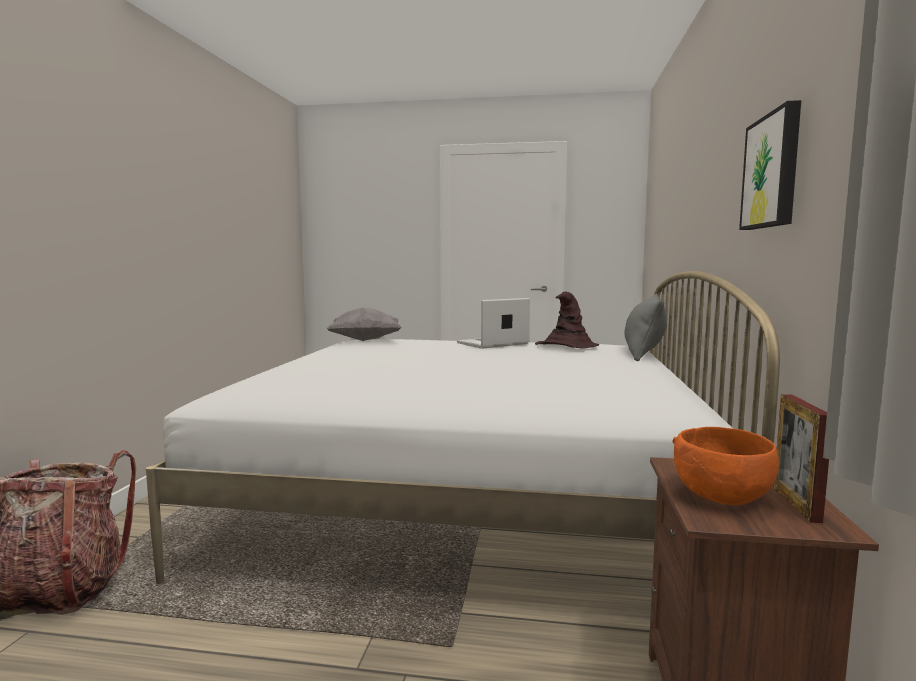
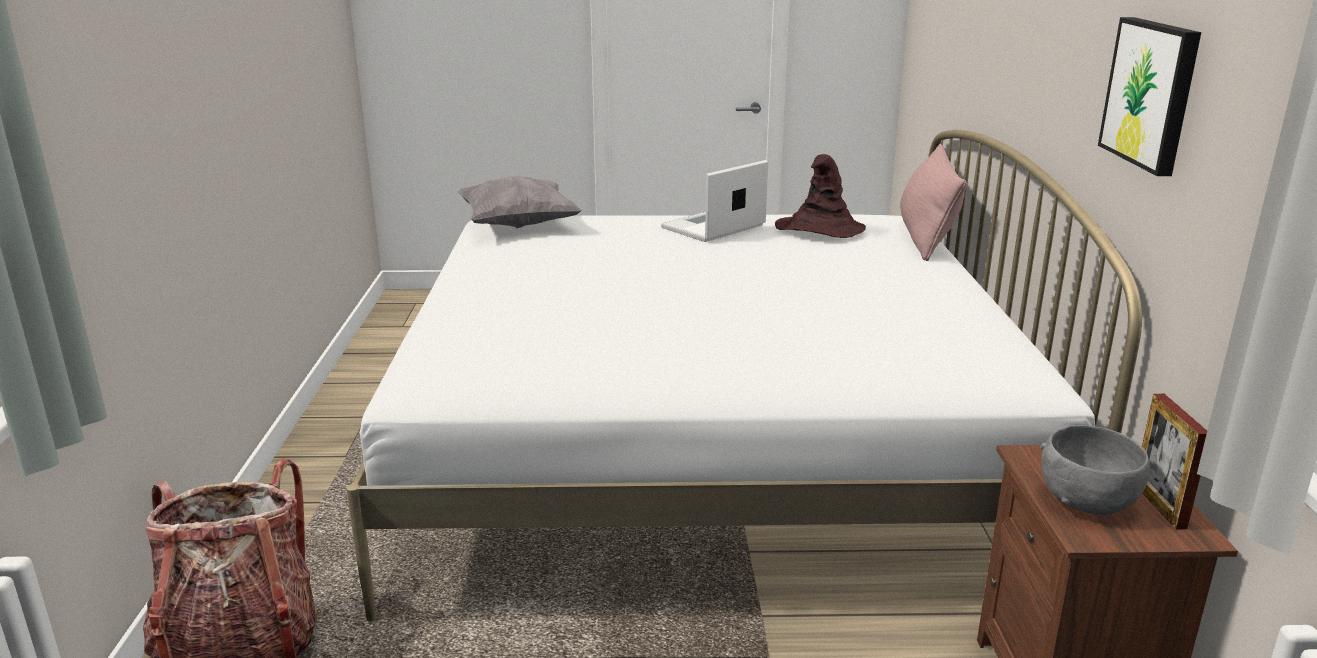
camera: 10 degrees left, 15 degrees up
grey pillow [625,293,667,361] -> pink pillow [900,144,967,261]
orange bowl [672,427,779,505] -> grey bowl [1040,425,1150,515]

